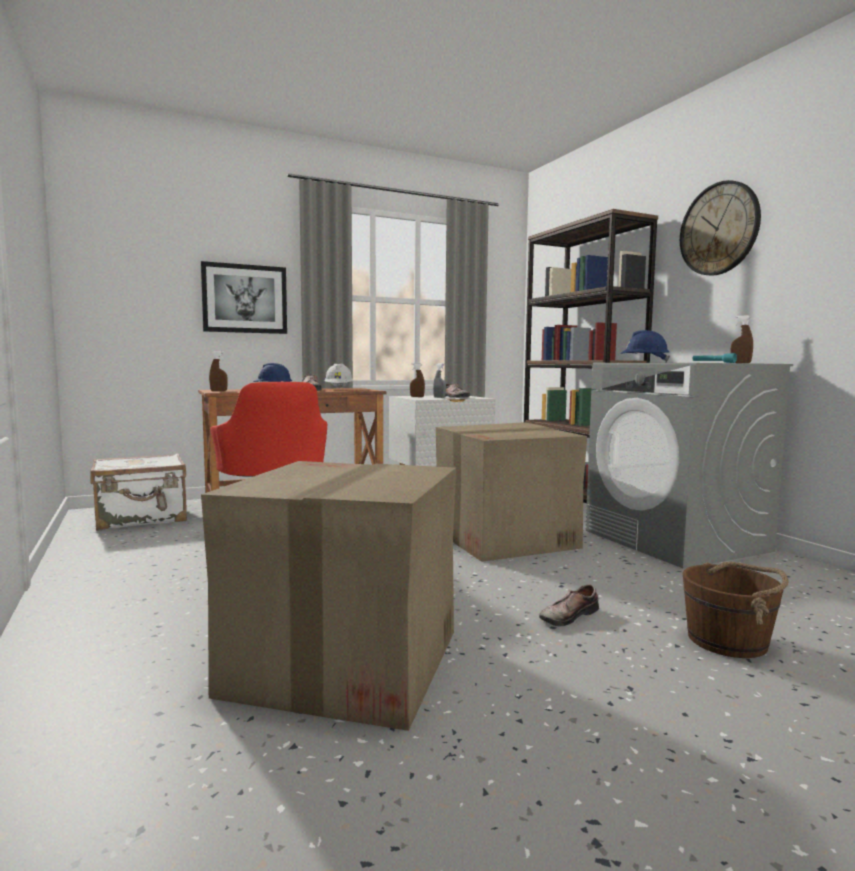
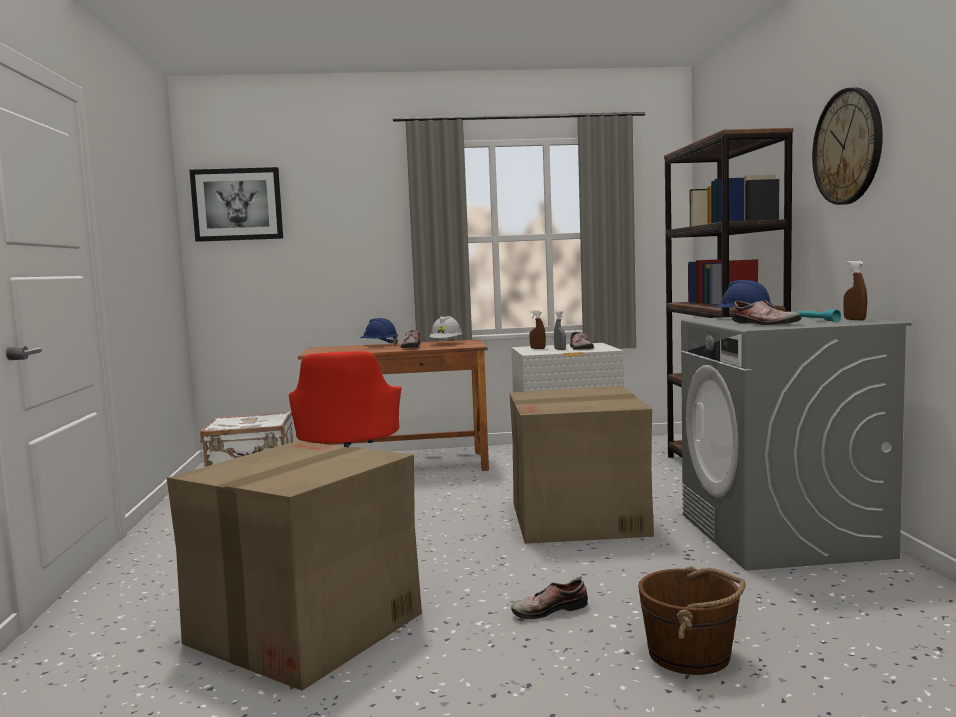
camera: 20 degrees right, 0 degrees up
picture [201,261,287,334] -> picture moved to [189,167,283,242]
brown spray bottle [209,351,228,391] -> none
none -> shoe [732,300,801,325]

